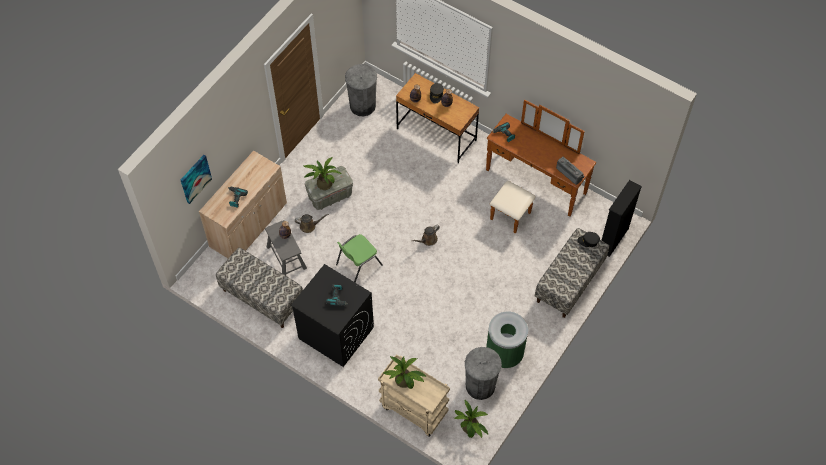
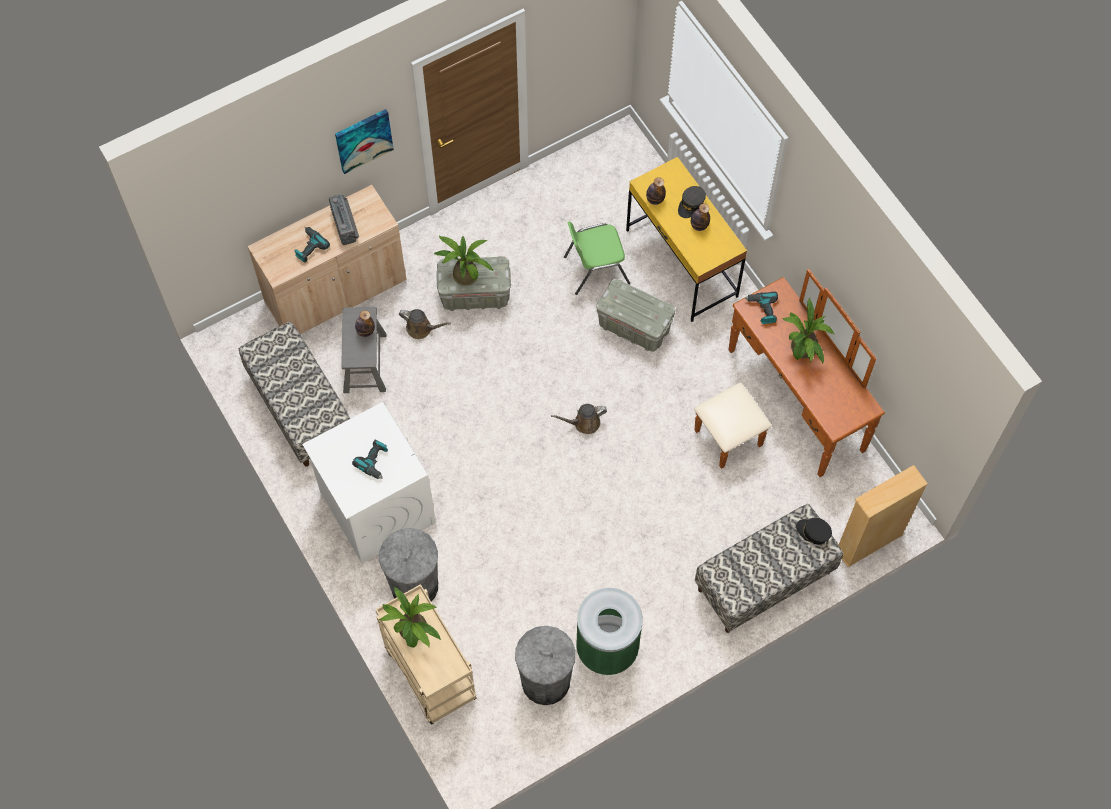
camera: 25 degrees right, 5 degrees up
picture [181,155,212,204] -> picture moved to [335,109,394,174]
black washing machine [291,264,374,367] -> white washing machine [302,402,436,563]
green chair [336,234,383,283] -> green chair moved to [564,222,630,295]
grey trash can [345,64,377,116] -> grey trash can moved to [379,528,438,601]
brown desk [396,73,479,163] -> yellow desk [626,157,747,322]
potted plant [454,400,488,438] -> potted plant moved to [782,298,835,364]
radio [556,156,585,185] -> radio moved to [329,194,359,245]
black bookcase [602,180,642,257] -> beige bookcase [839,465,928,567]
none -> grey storage box [596,279,675,352]

